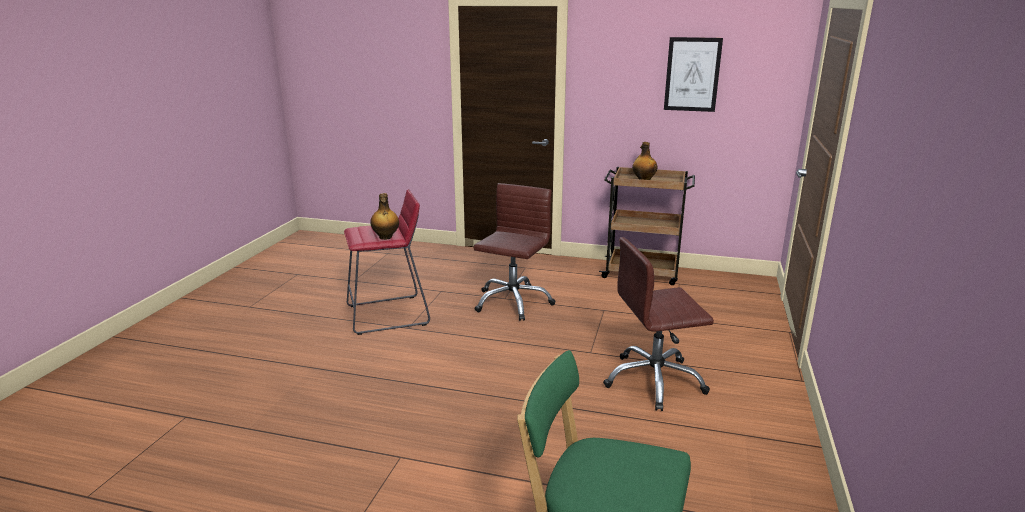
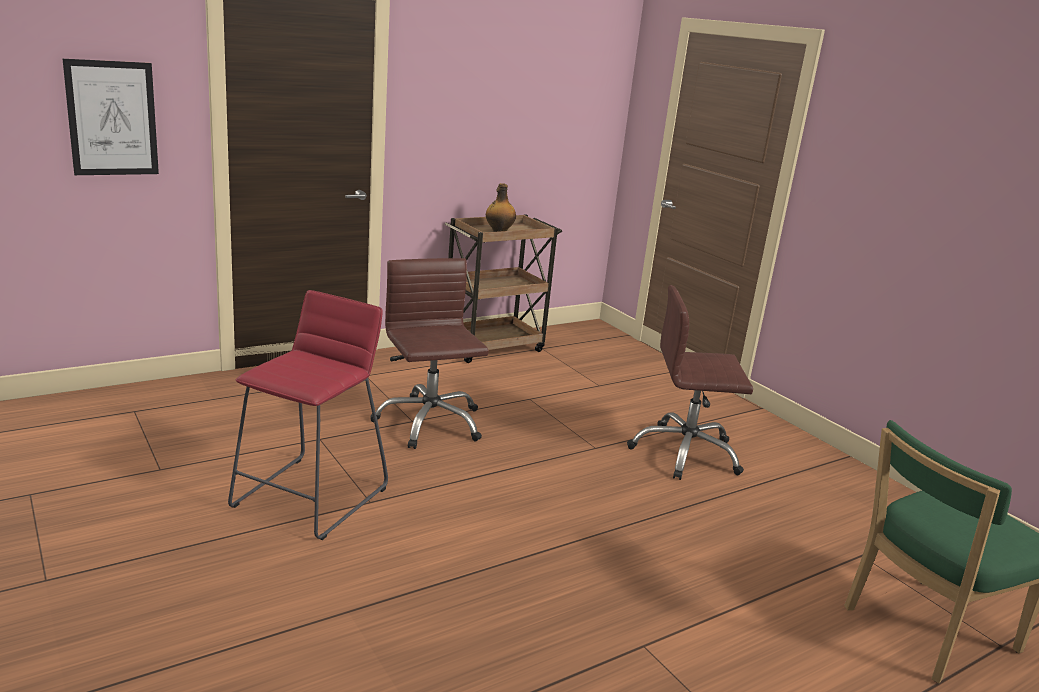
camera: 50 degrees left, 0 degrees up
bottle [370,193,399,240] -> none
brown office chair [603,237,714,411] -> brown office chair turned 60 degrees clockwise [627,285,753,480]
picture [664,37,723,112] -> picture moved to [63,59,159,175]

